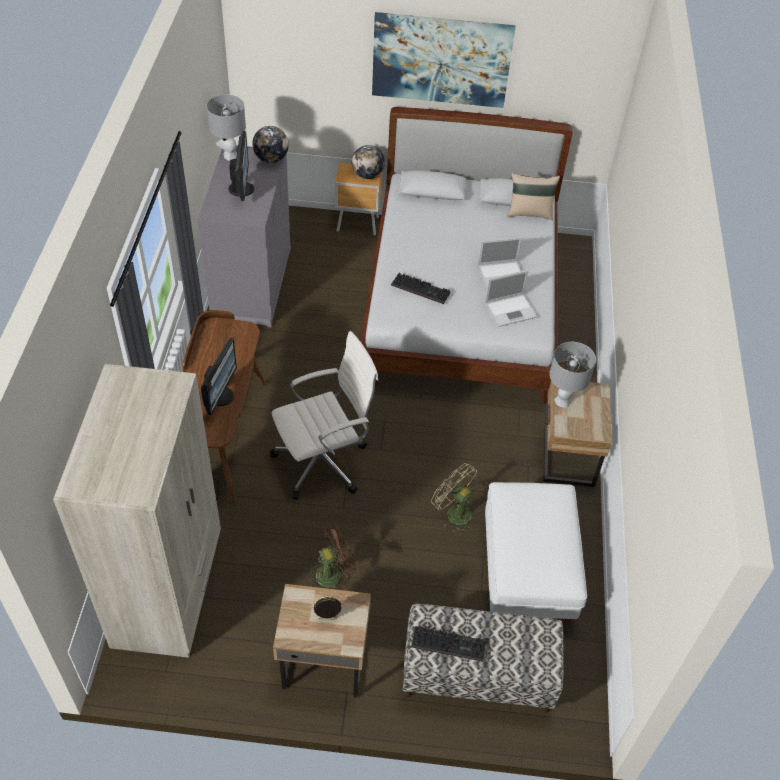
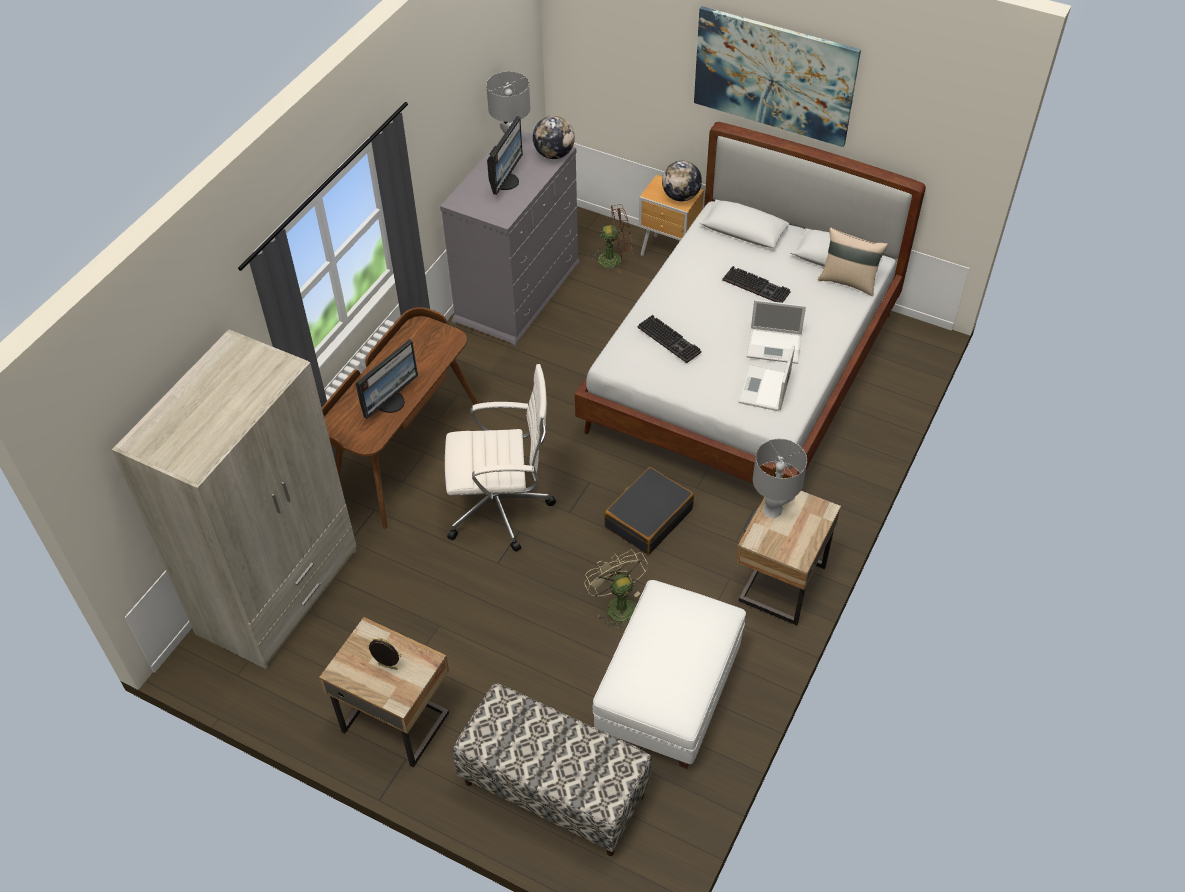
camera: 25 degrees right, 0 degrees up
brown fan [307,523,359,591] -> brown fan moved to [590,204,633,273]
keyboard [411,626,486,662] -> keyboard moved to [722,266,791,303]
laptop [485,270,538,327] -> laptop turned 105 degrees clockwise [738,345,795,411]
none -> black suitcase [604,467,694,555]

